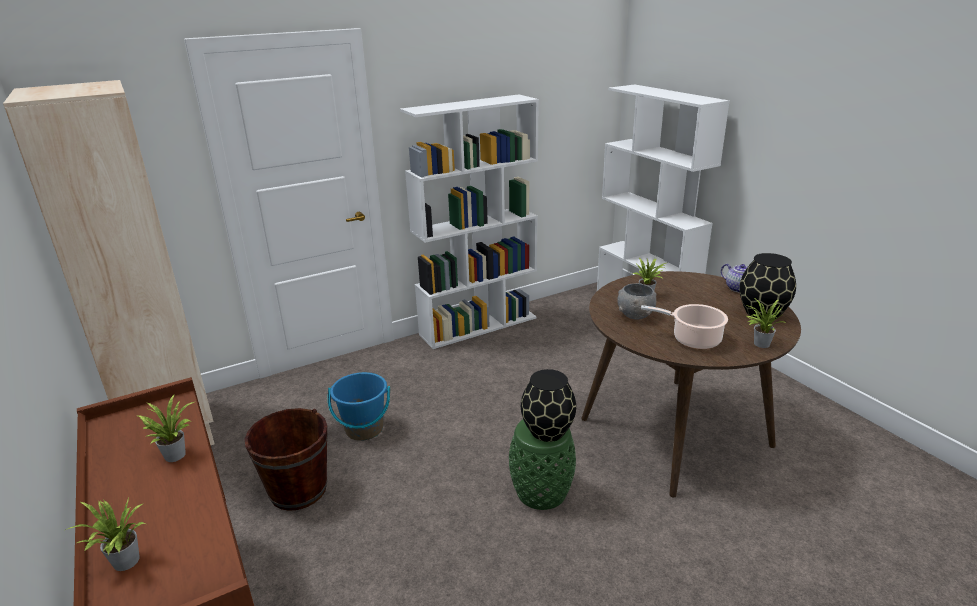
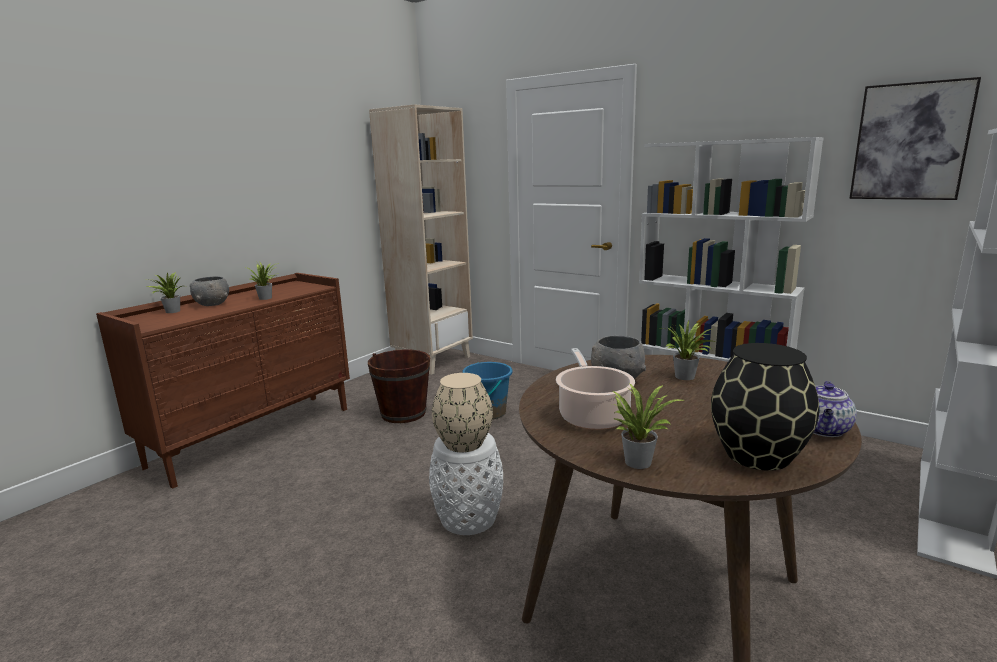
camera: 65 degrees right, 10 degrees down
green stool [509,420,576,510] -> white stool [429,433,503,535]
black vase [521,369,576,442] -> beige vase [432,373,493,452]
none -> grey bowl [190,276,229,306]
none -> picture [849,77,981,200]

